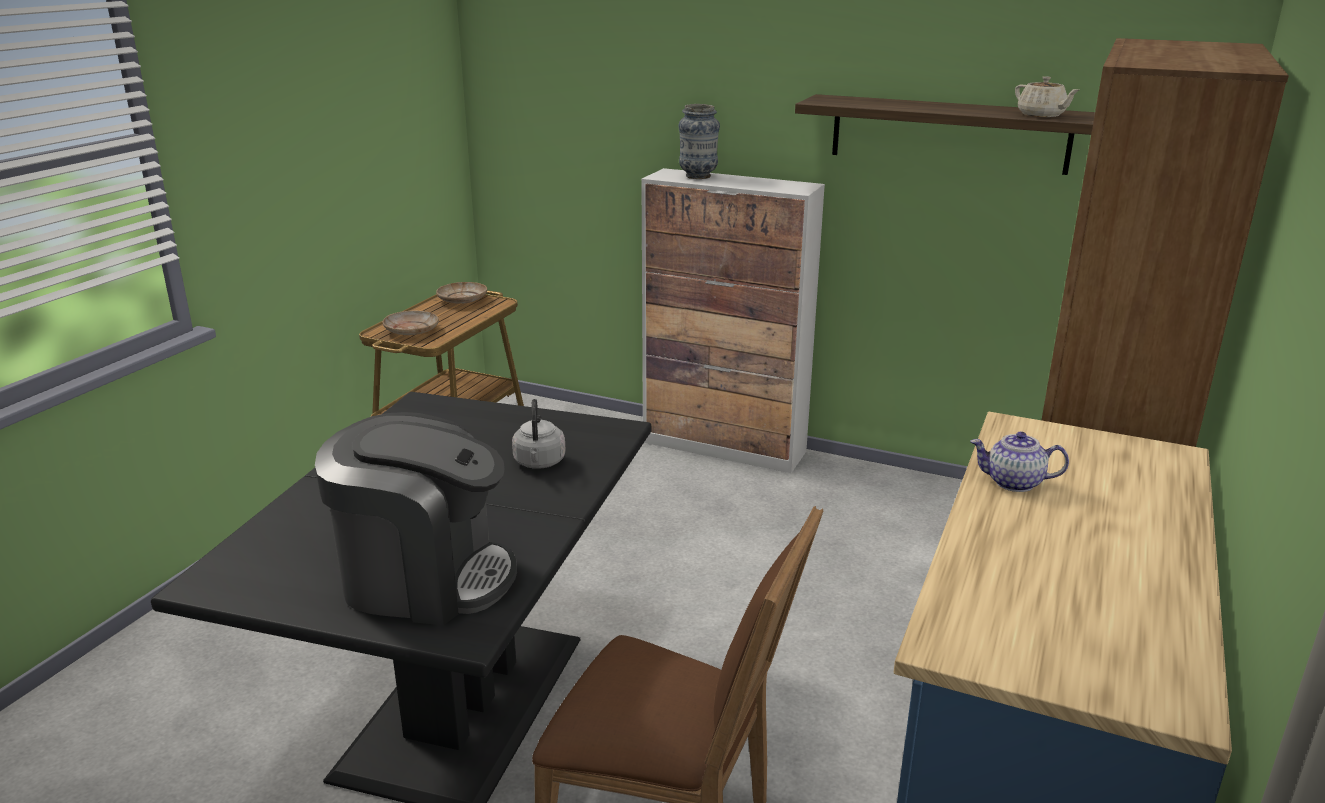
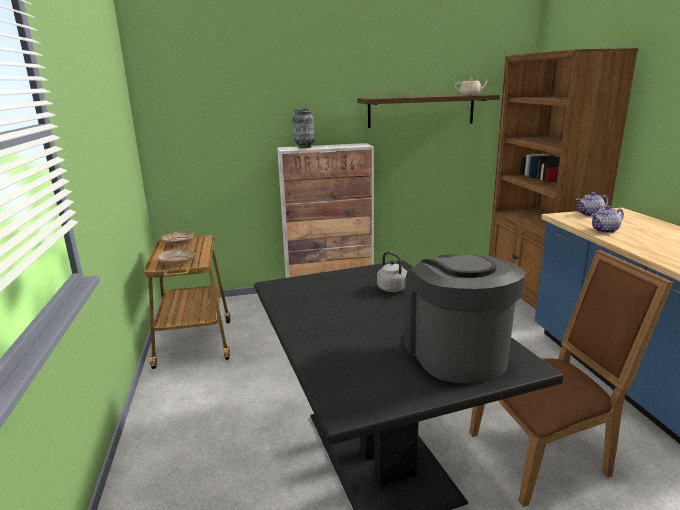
camera: 35 degrees left, 5 degrees down
coffee machine [315,412,517,625] -> coffee machine turned 75 degrees counterclockwise [404,254,526,384]
none -> teapot [576,192,609,216]

